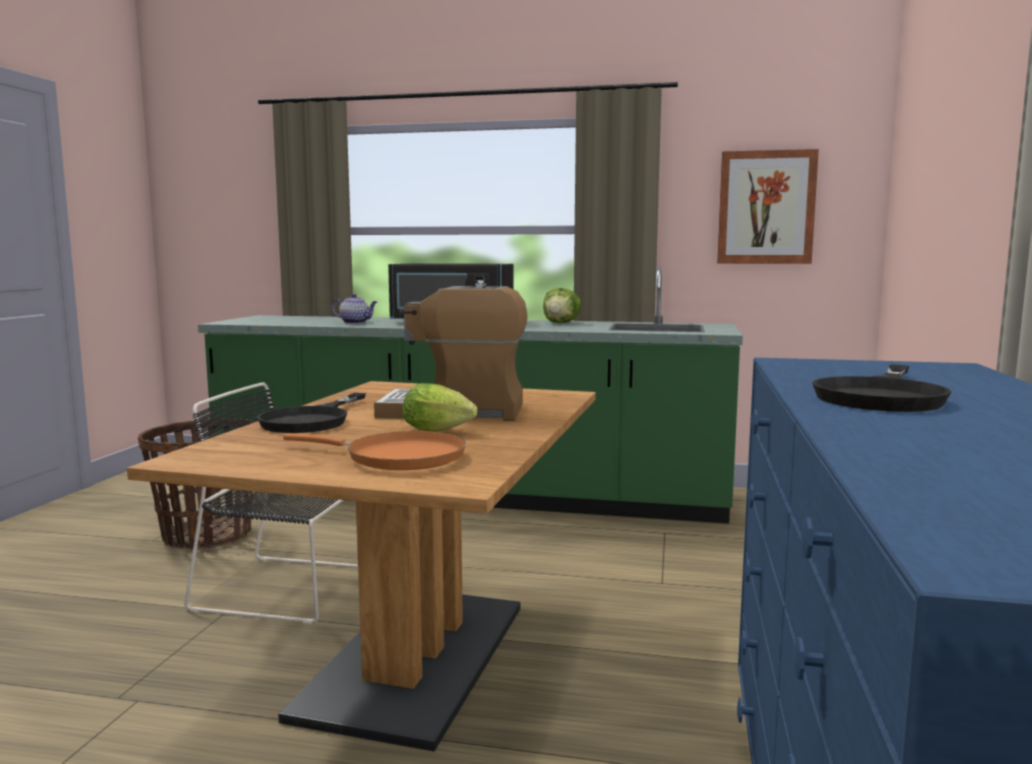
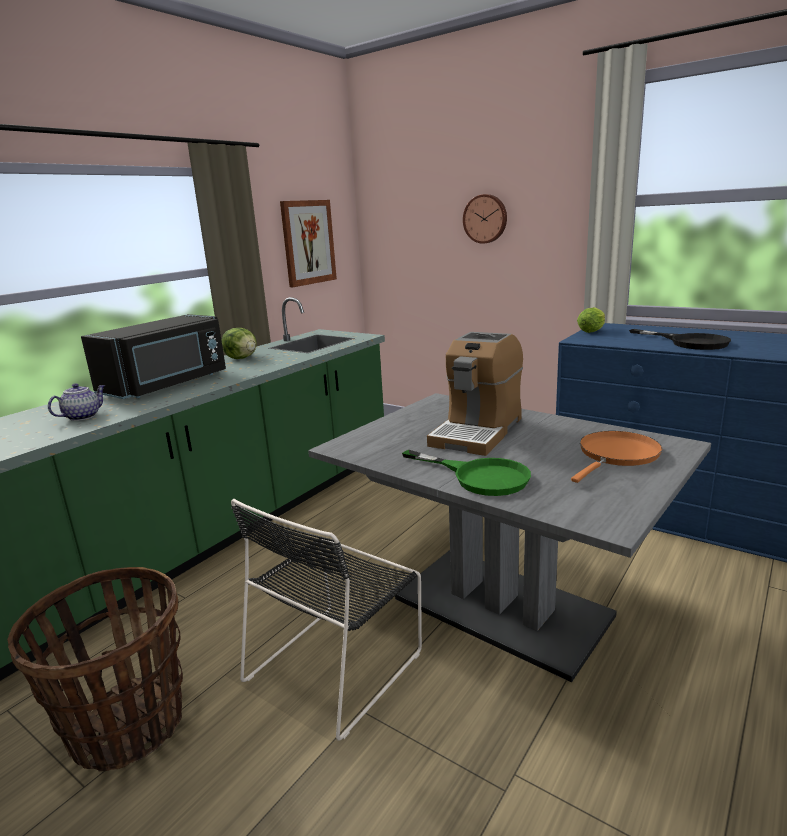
camera: 65 degrees left, 10 degrees up
brown dining table [127,381,596,751] -> grey dining table [308,393,711,682]
black frying pan [257,393,366,433] -> green frying pan [402,450,531,496]
lettuce [403,383,478,432] -> lettuce moved to [577,307,605,333]
none -> wall clock [463,194,507,244]

